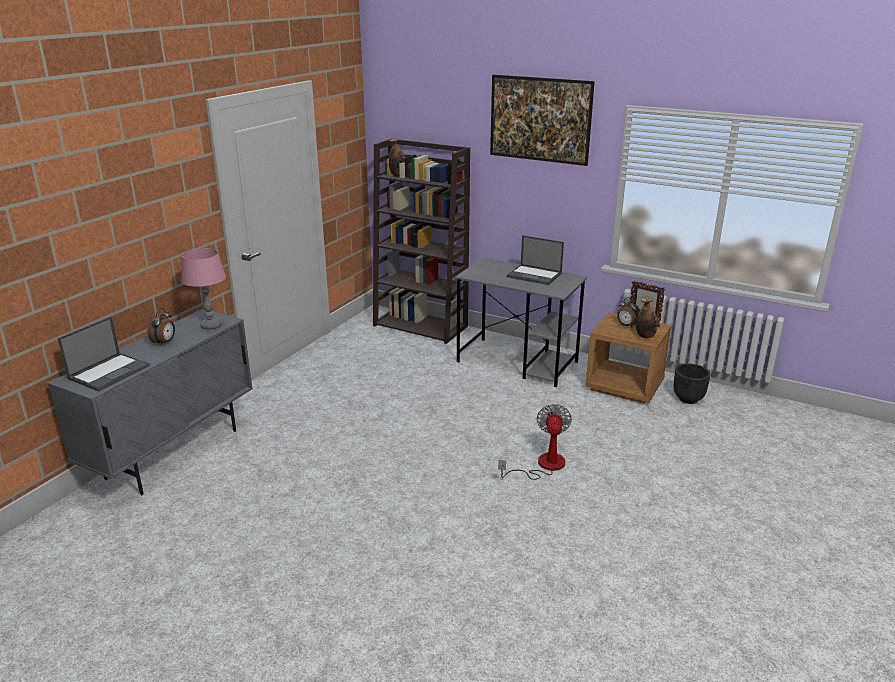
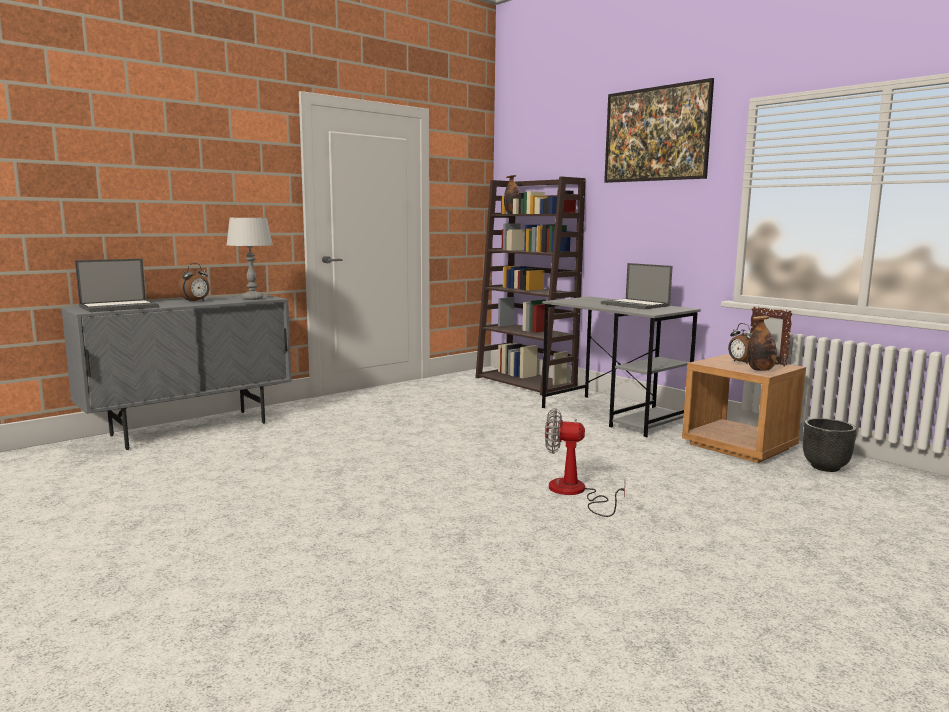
camera: 20 degrees right, 15 degrees down
pink table lamp [181,248,226,329] -> grey table lamp [227,218,273,300]
fan [498,404,572,480] -> fan turned 105 degrees counterclockwise [545,408,625,517]

